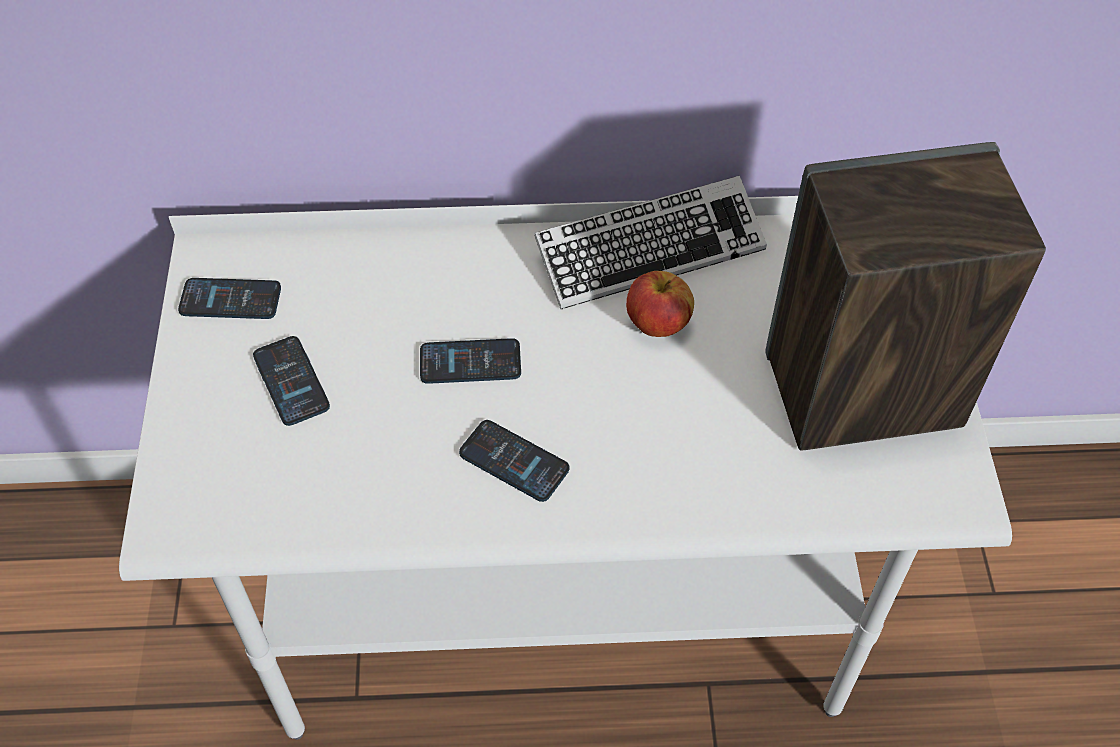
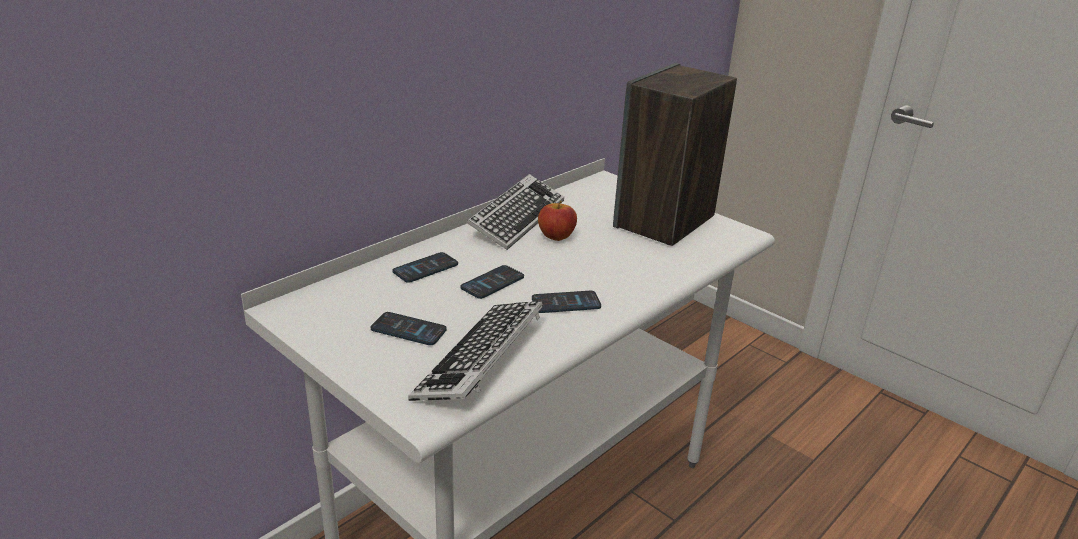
camera: 45 degrees left, 25 degrees down
phone [178,278,281,319] -> phone moved to [393,252,458,283]
none -> keyboard [408,301,543,401]

